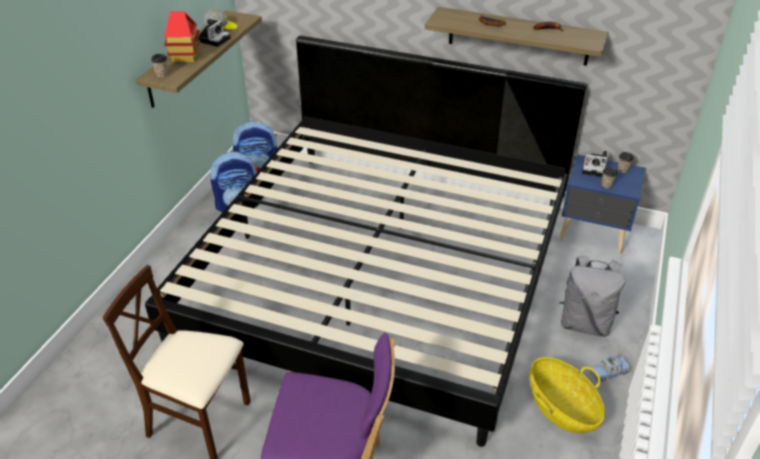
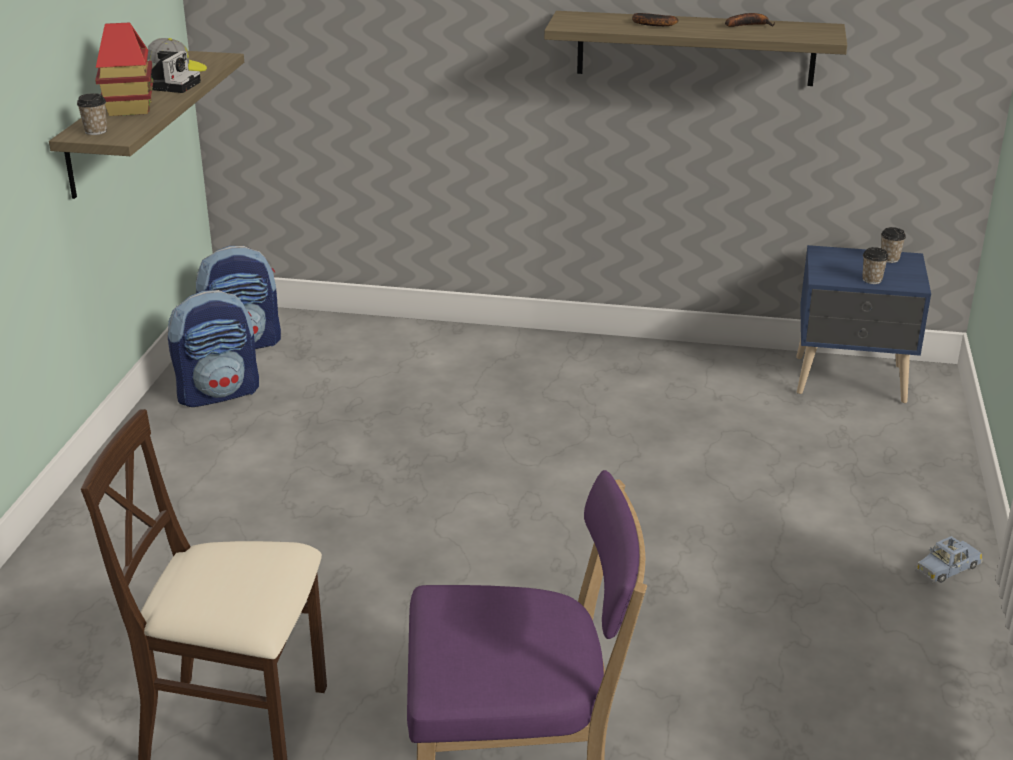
camera: 10 degrees left, 10 degrees down
bed [145,36,587,447] -> none
basket [529,357,605,433] -> none
grey backpack [559,256,625,337] -> none
camera [582,151,607,177] -> none

